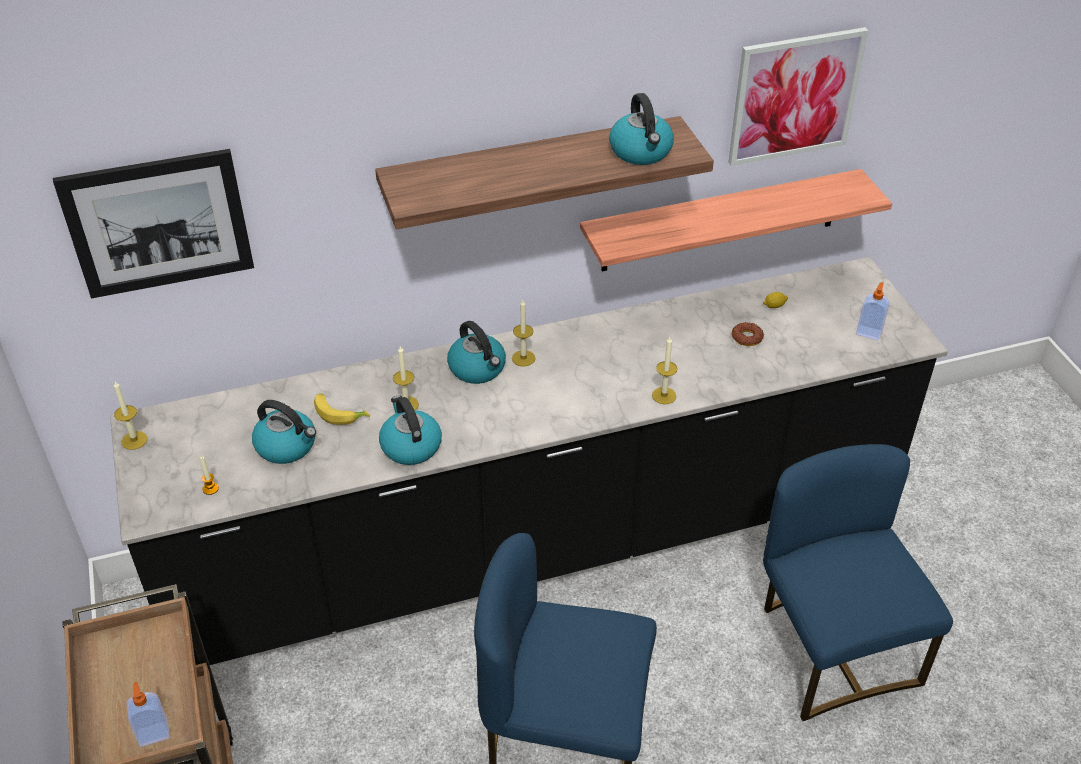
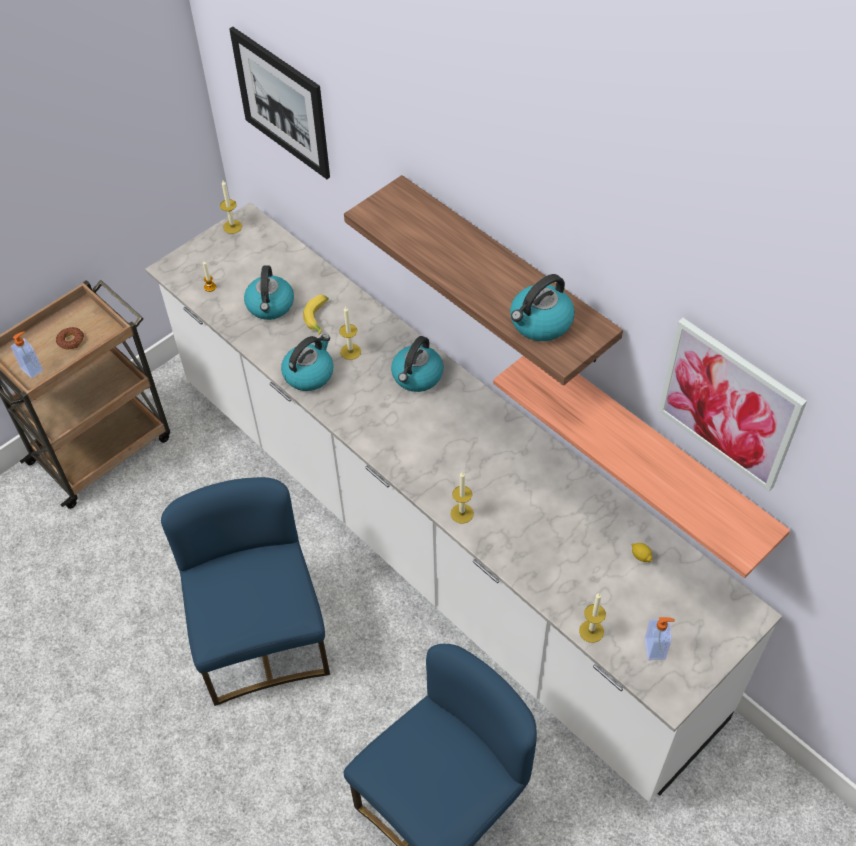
camera: 65 degrees right, 10 degrees up
black counter [110,257,948,665] -> white counter [145,202,782,802]
candle [512,300,535,367] -> candle moved to [579,593,606,643]
donut [732,322,764,346] -> donut moved to [56,327,84,350]

